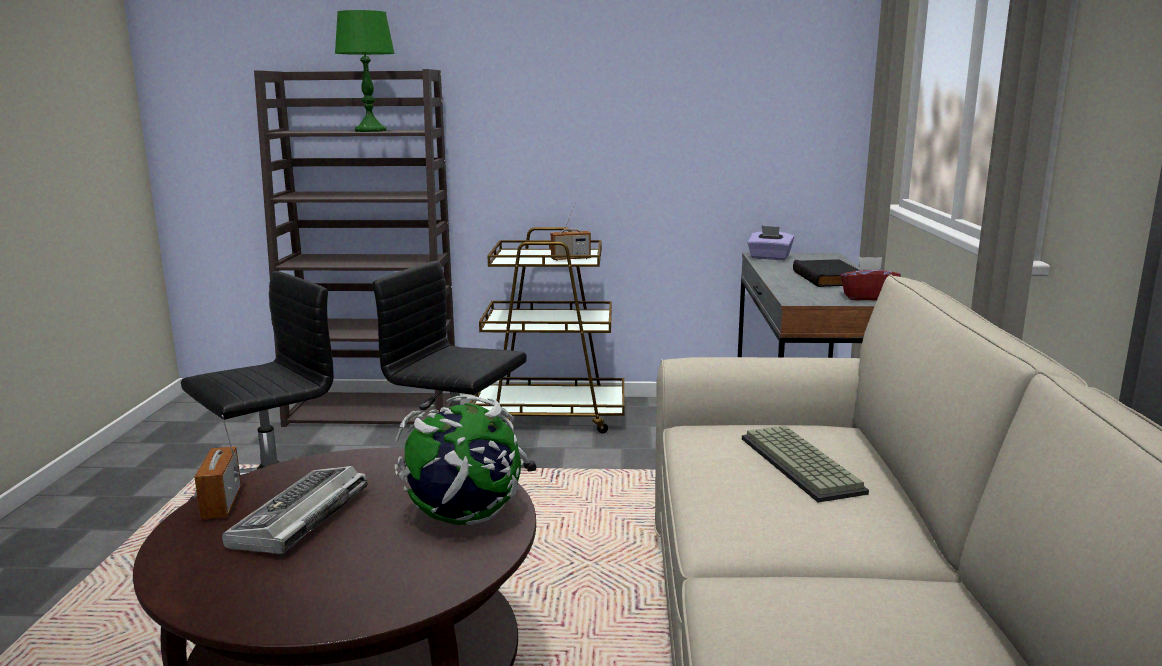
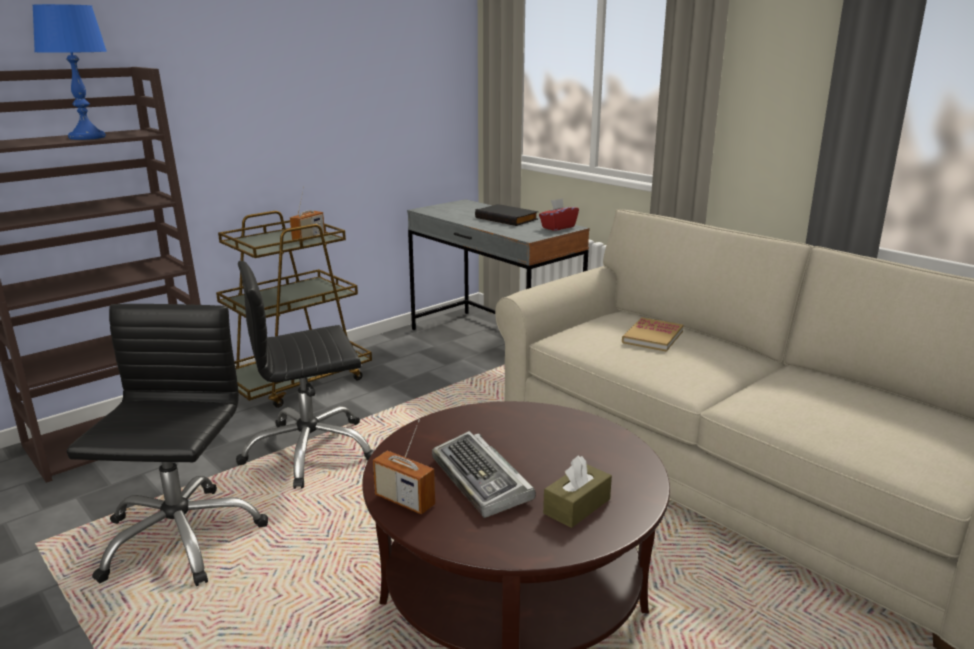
camera: 45 degrees left, 5 degrees up
green table lamp [335,10,395,132] -> blue table lamp [32,4,107,140]
globe [394,395,524,525] -> none
keyboard [742,426,869,503] -> book [622,317,684,352]
purple tissue box [748,225,794,260] -> none
none -> brown tissue box [543,455,612,528]

